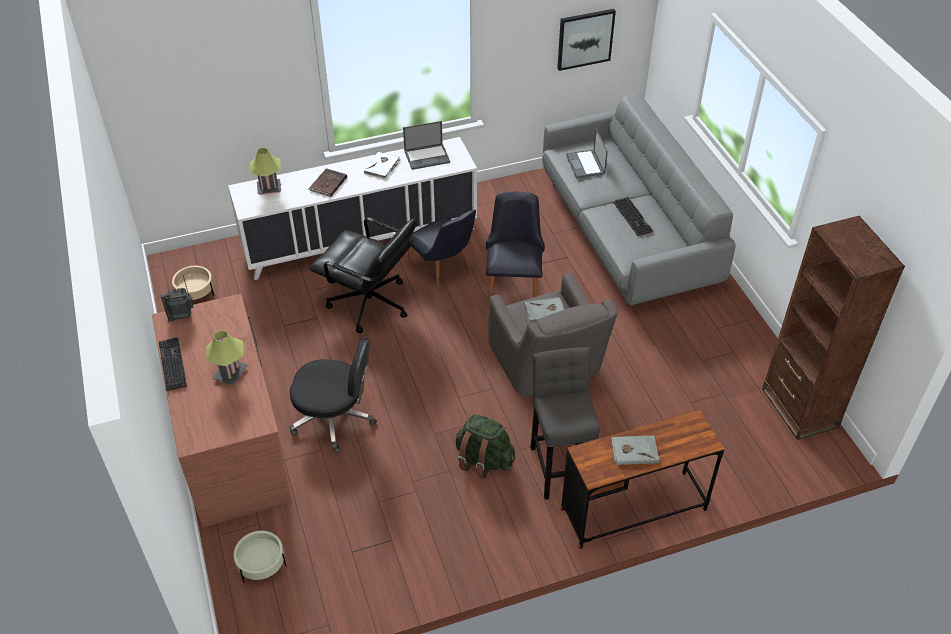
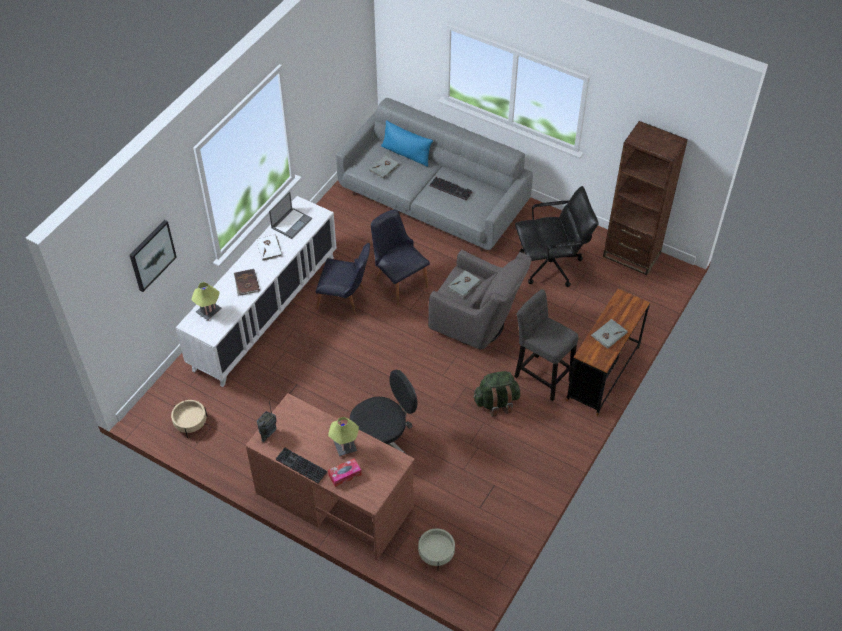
camera: 40 degrees left, 5 degrees up
black office chair [310,217,417,333] -> black office chair moved to [515,186,599,287]
picture [557,9,616,71] -> picture moved to [130,220,177,292]
laptop [566,128,608,178] -> grey book [369,156,400,179]
none -> tissue box [328,458,362,487]
none -> blue pillow [381,120,433,167]

